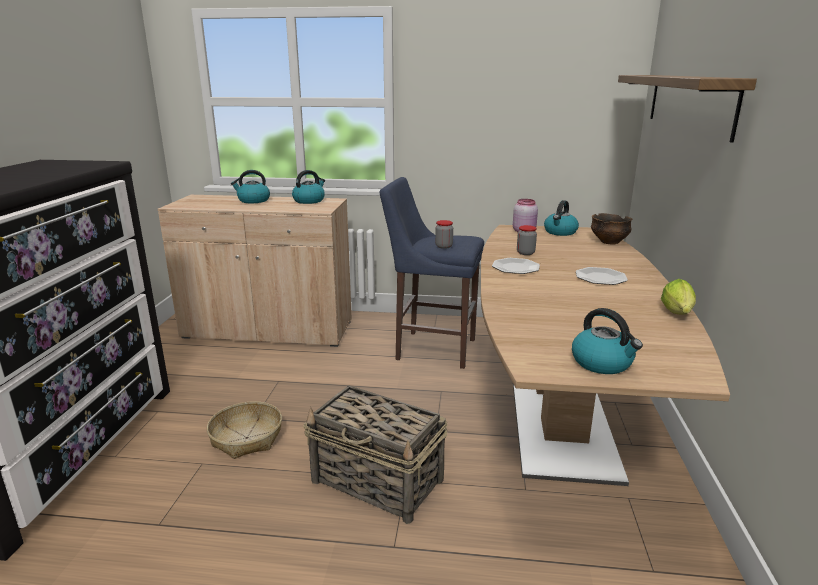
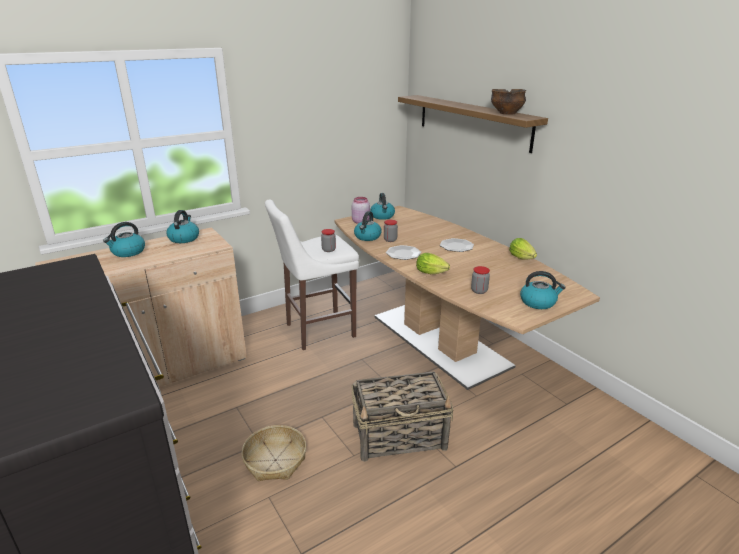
camera: 40 degrees left, 5 degrees up
blue stool [379,177,484,369] -> white stool [265,199,359,350]
bowl [591,213,632,244] -> bowl moved to [491,89,526,115]
none -> kettle [354,211,382,241]
none -> lettuce [416,253,450,274]
none -> jar [471,266,490,294]

